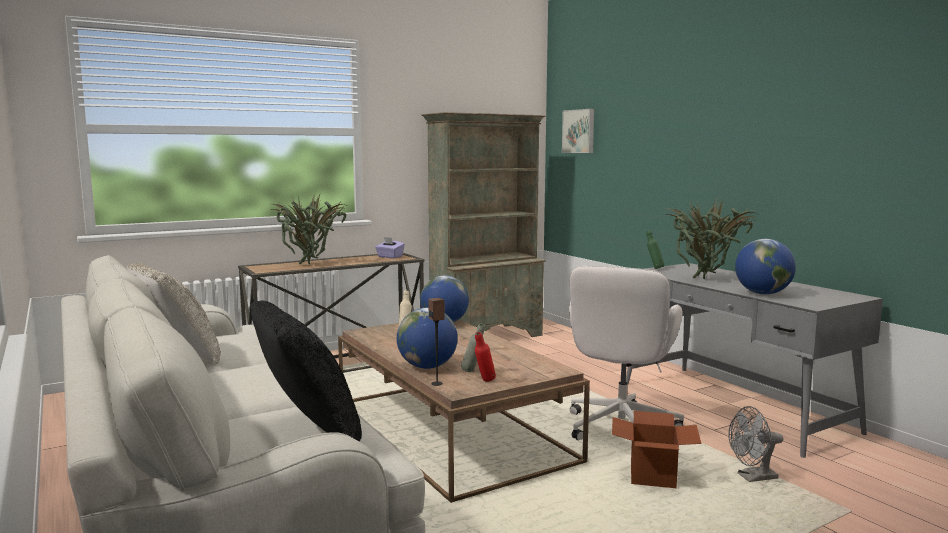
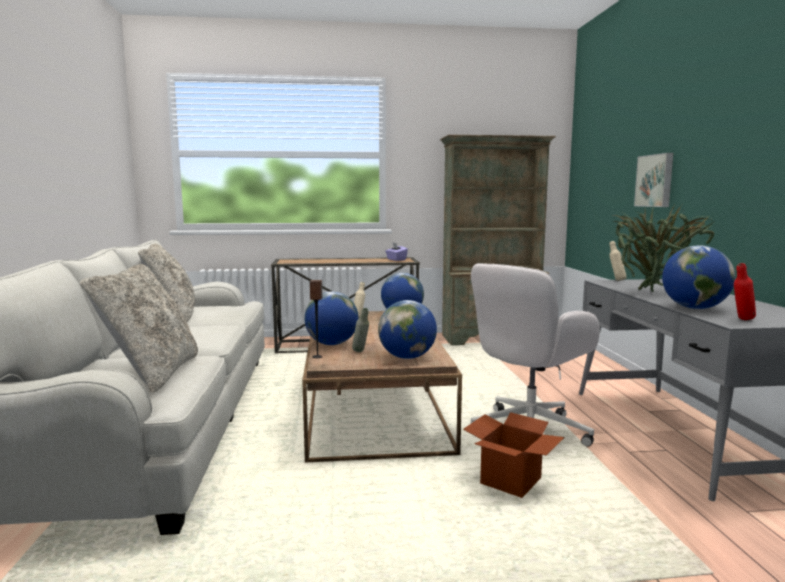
camera: 25 degrees right, 0 degrees up
black pillow [251,300,362,442] -> beige pillow [80,264,198,393]
potted plant [272,192,348,265] -> none
red bottle [475,332,496,382] -> red bottle moved to [734,263,756,320]
picture [562,109,594,153] -> picture moved to [634,153,673,207]
green bottle [646,231,664,269] -> beige bottle [609,241,627,281]
grey fan [728,406,783,482] -> none
none -> globe [378,300,437,359]

